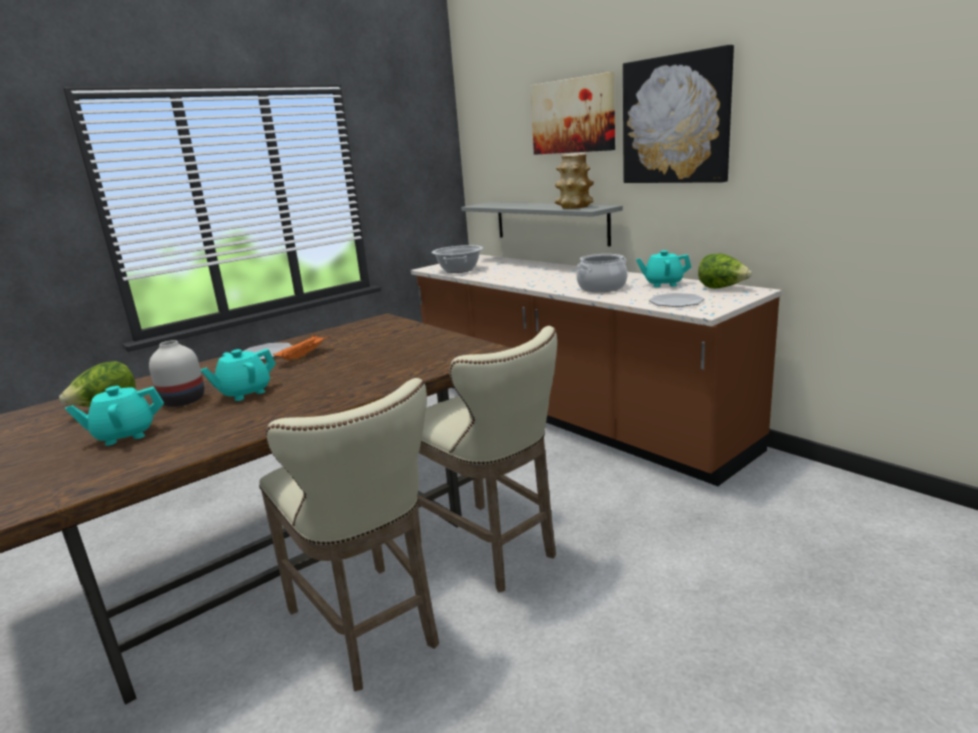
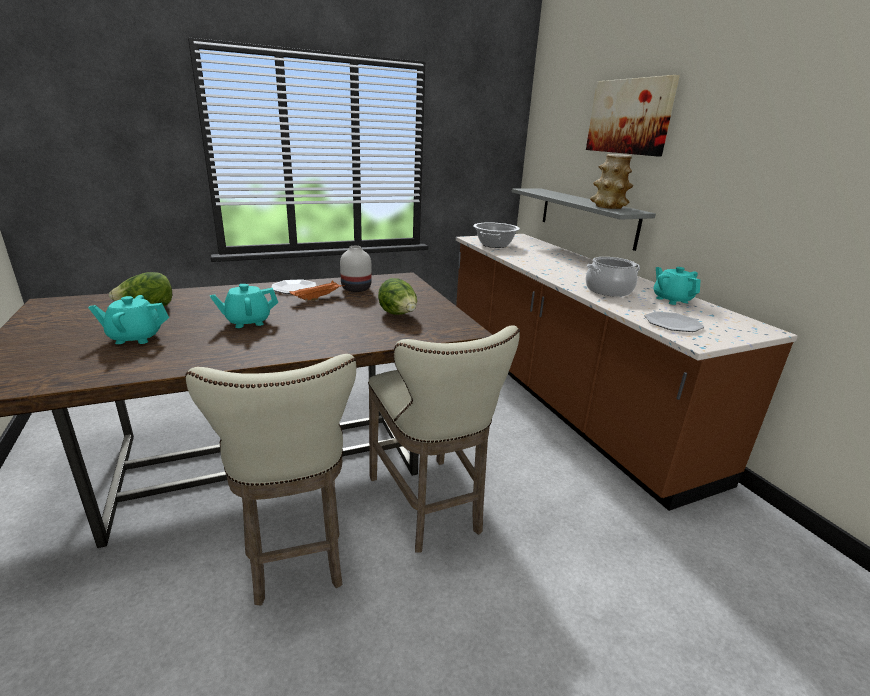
camera: 15 degrees right, 5 degrees up
white vase [149,340,204,407] -> white vase moved to [340,246,372,292]
picture [623,45,734,183] -> none
turquoise teapot [636,250,691,287] -> turquoise teapot turned 45 degrees clockwise [653,267,701,305]
lettuce [698,254,752,289] -> lettuce moved to [378,278,417,314]

